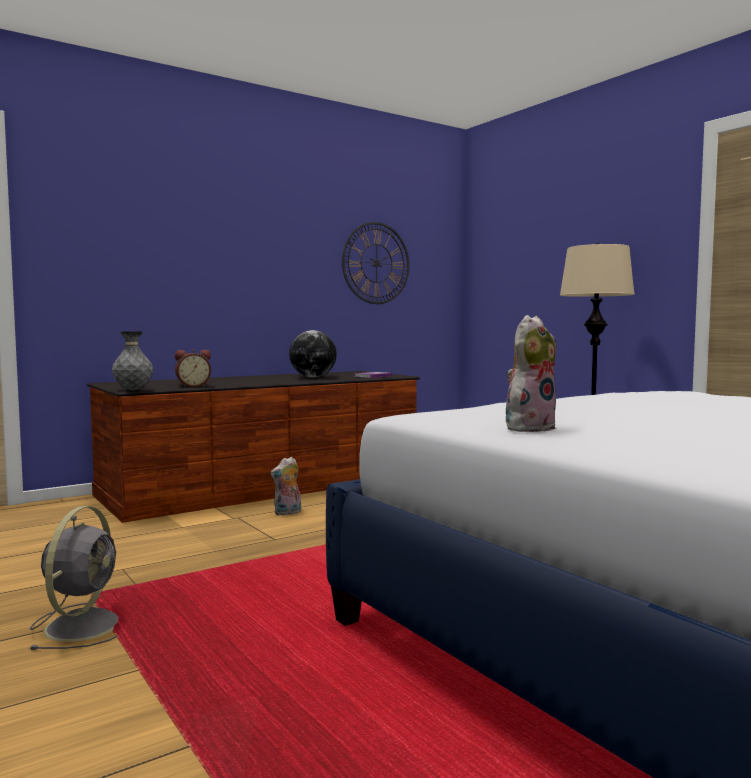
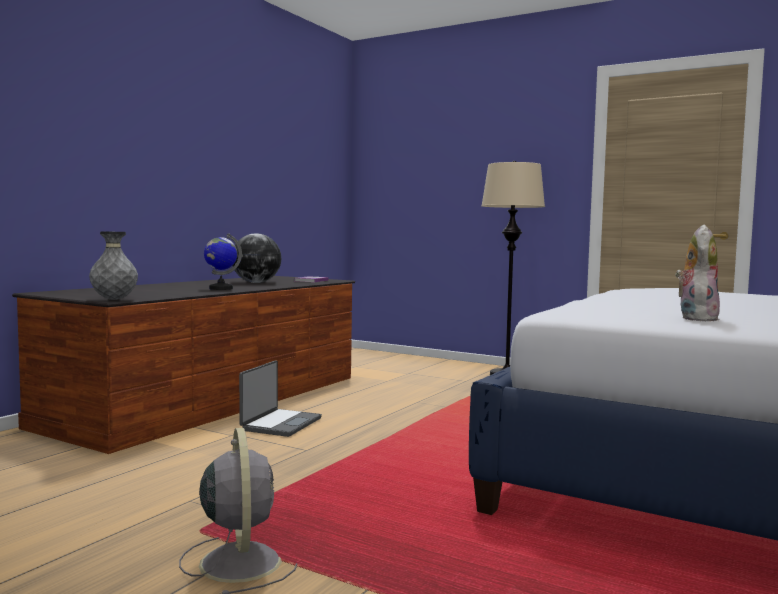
camera: 25 degrees left, 0 degrees up
alarm clock [175,350,211,387] -> none
plush toy [270,457,301,515] -> laptop [239,360,322,437]
wall clock [342,222,409,304] -> none
none -> globe [204,233,242,290]

